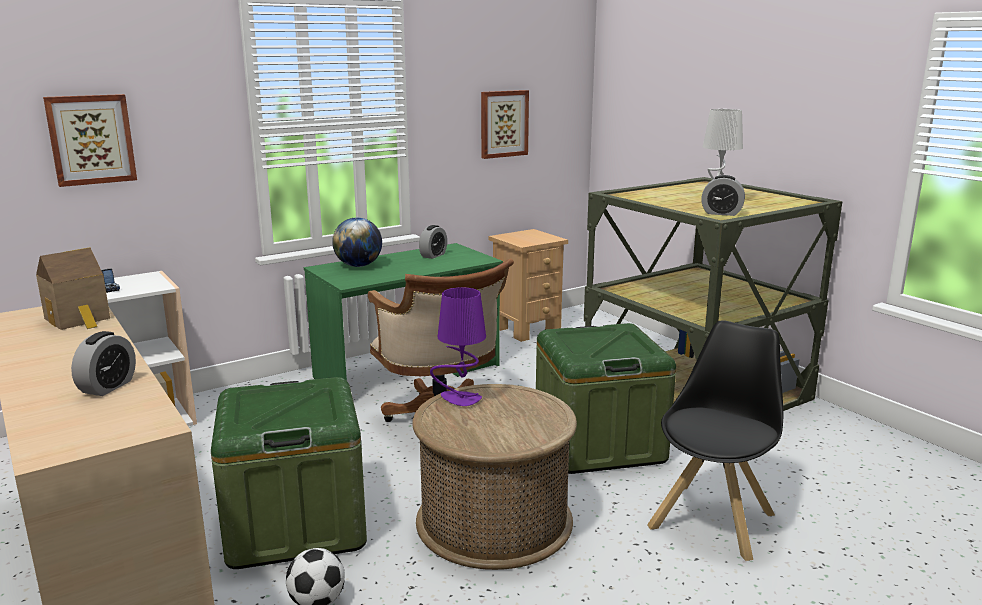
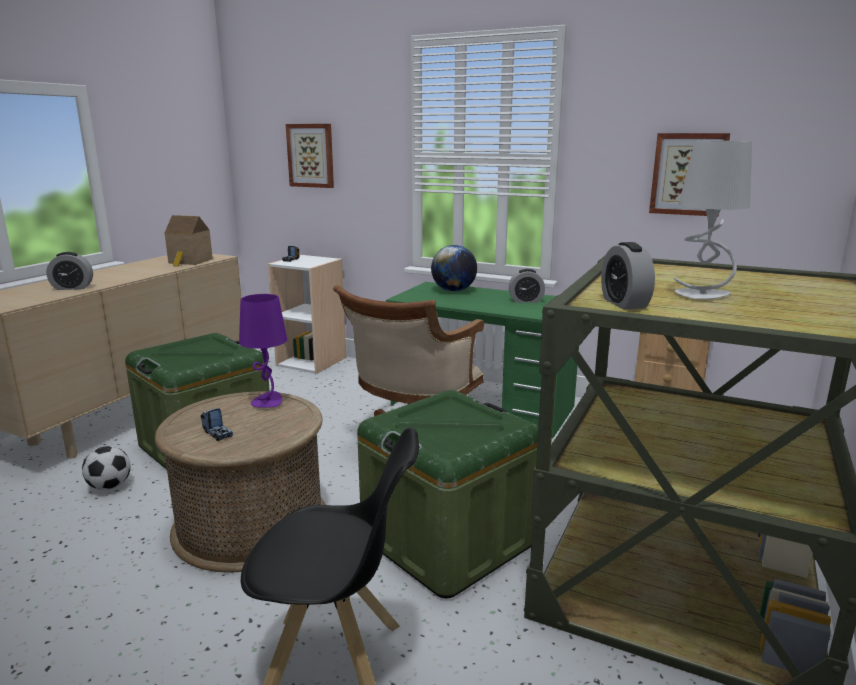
camera: 60 degrees right, 0 degrees up
none -> toy truck [201,408,233,441]

